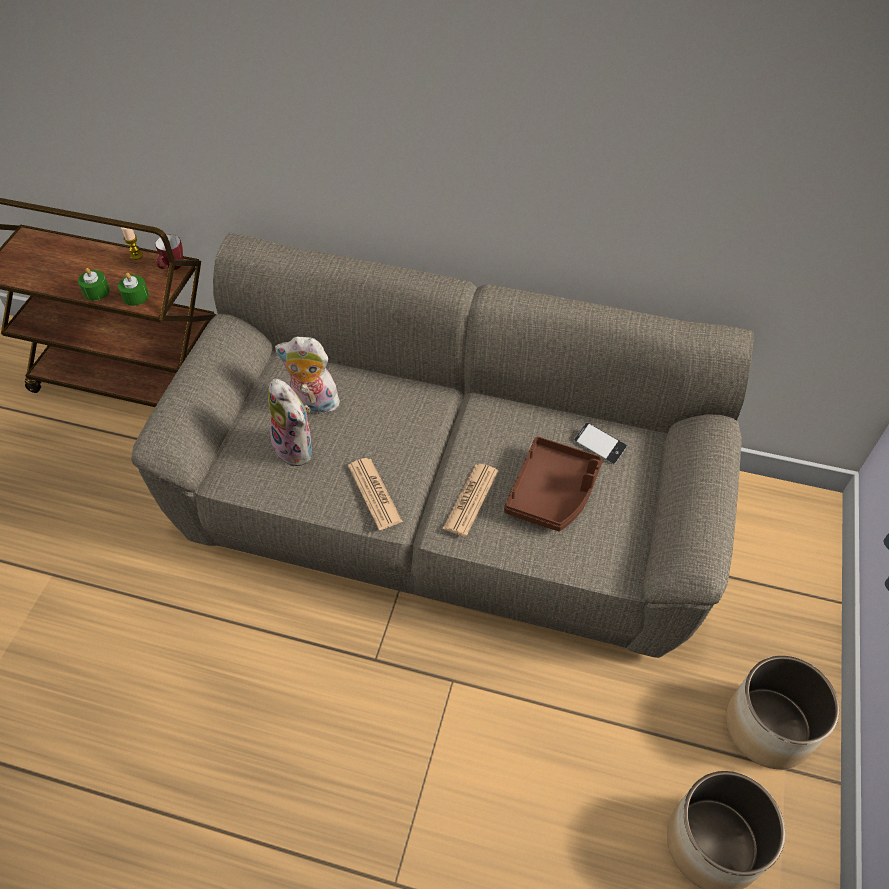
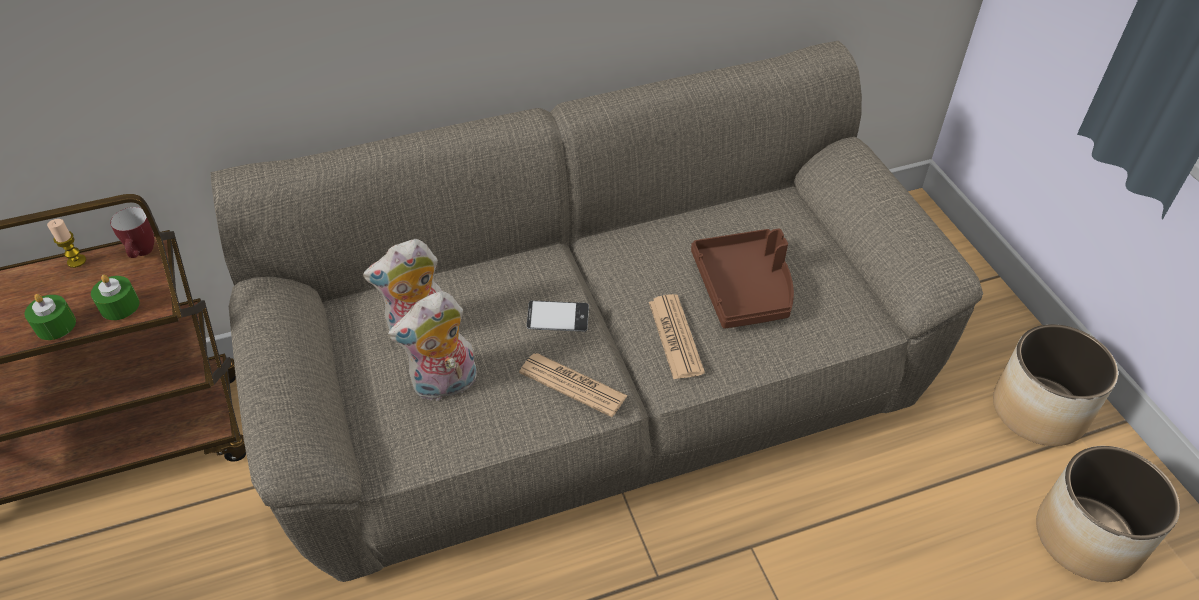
camera: 35 degrees left, 5 degrees down
plush toy [268,379,312,467] -> plush toy turned 135 degrees clockwise [388,291,477,402]
phone [574,423,627,464] -> phone moved to [527,300,589,332]

